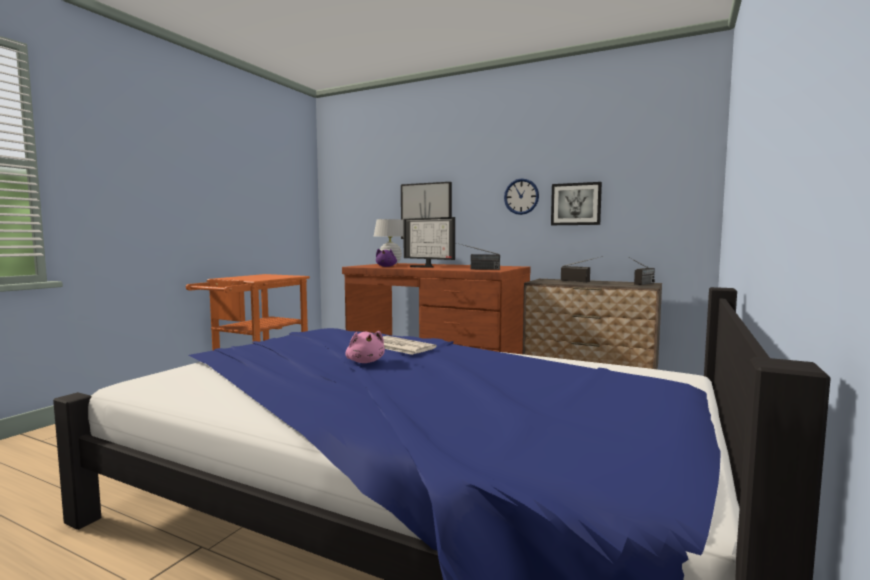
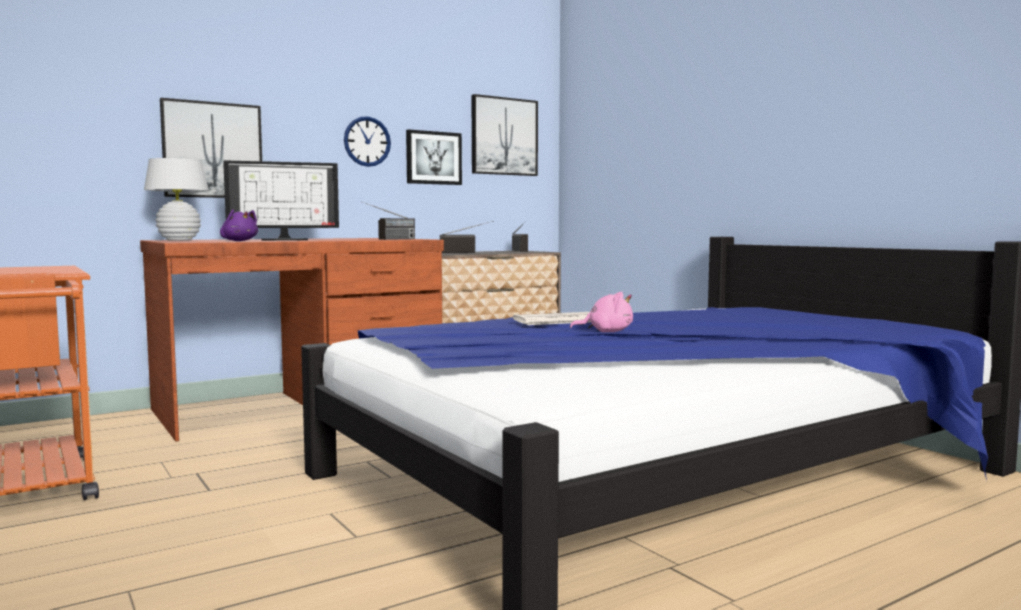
camera: 60 degrees left, 0 degrees up
none -> picture [472,94,538,176]

